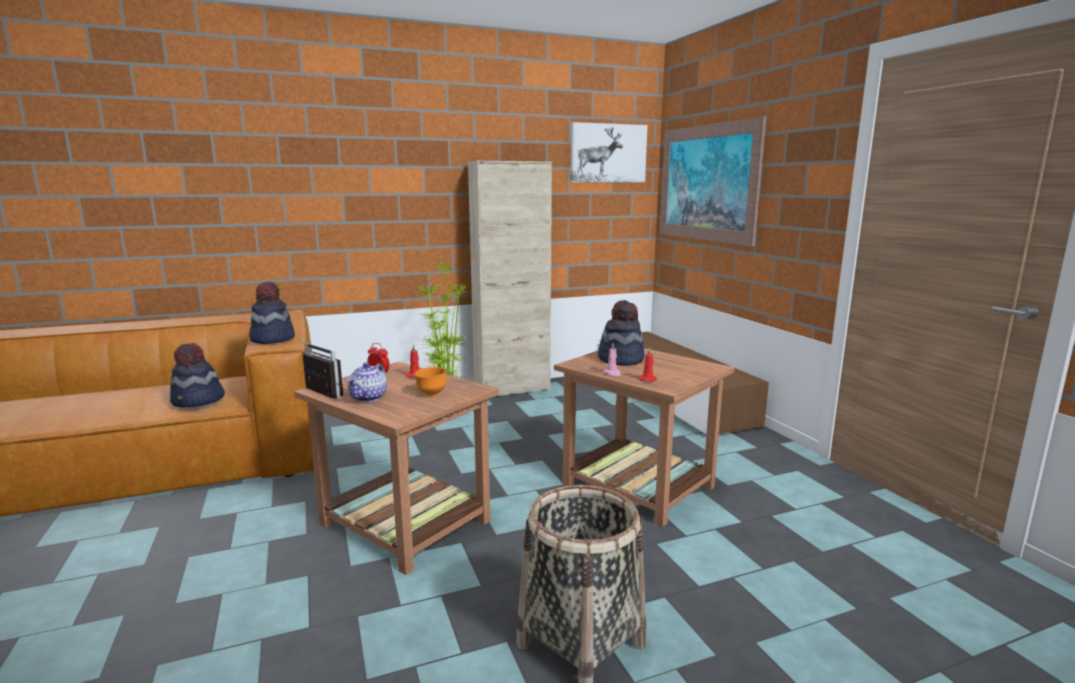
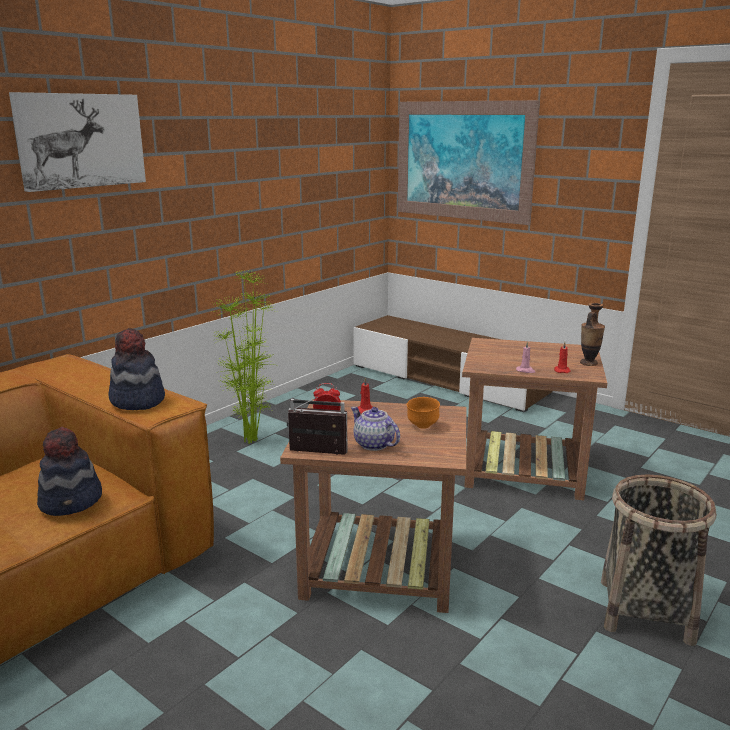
camera: 30 degrees left, 5 degrees up
teapot [347,362,387,402] -> teapot turned 150 degrees clockwise [351,407,400,451]
beige cabinet [468,161,552,397] -> none
picture [570,122,648,182] -> picture moved to [9,92,146,192]
hat [598,300,645,366] -> none
none -> vase [580,303,605,366]

